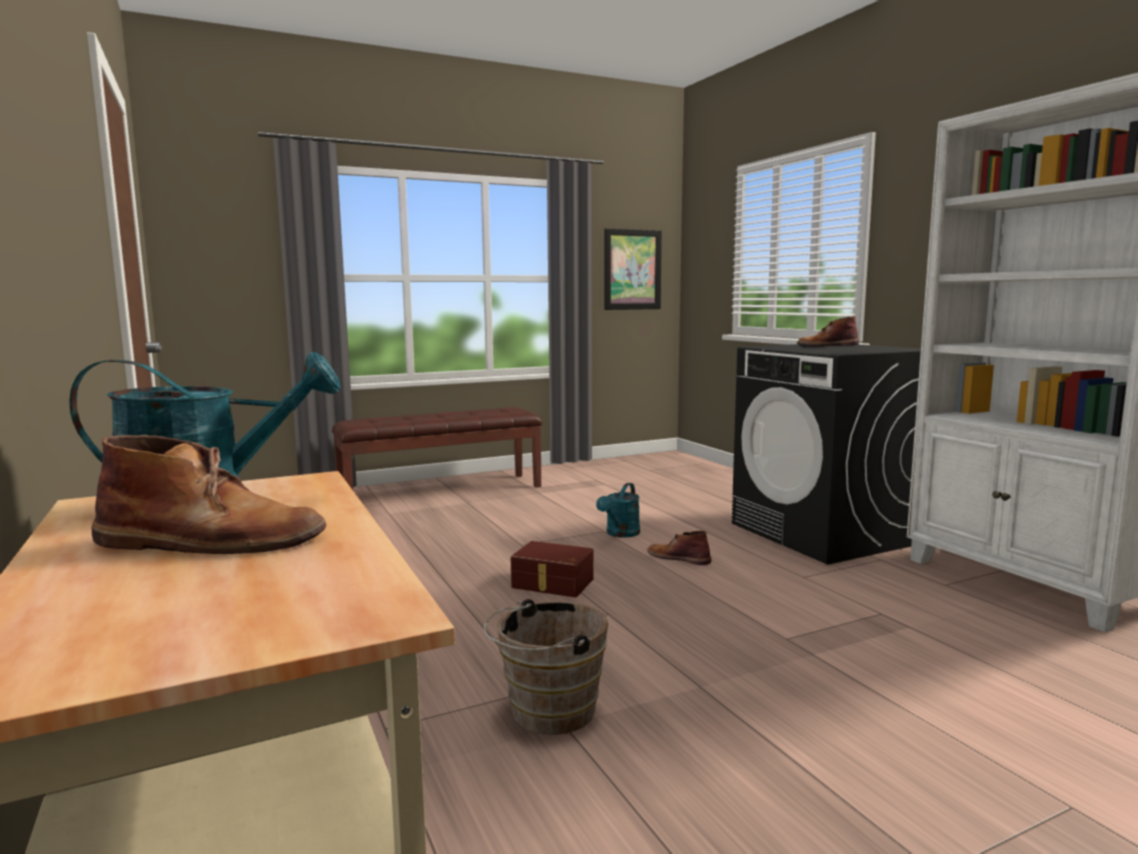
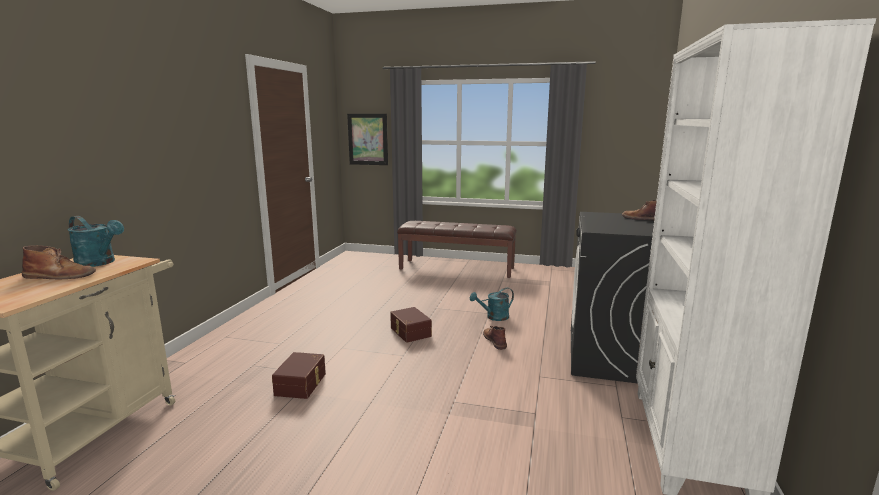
camera: 40 degrees right, 5 degrees up
brown boot [92,435,326,554] -> brown boot turned 45 degrees counterclockwise [22,245,96,279]
brown bucket [484,599,608,735] -> brown storage box [272,352,326,399]
picture [604,228,662,310] -> picture moved to [347,114,388,165]

